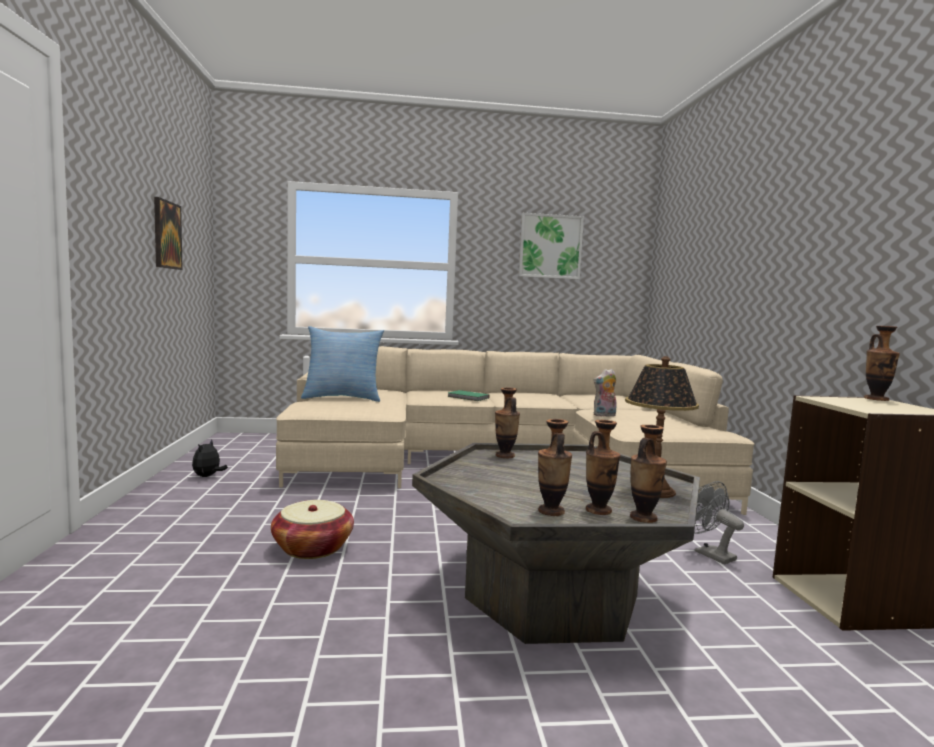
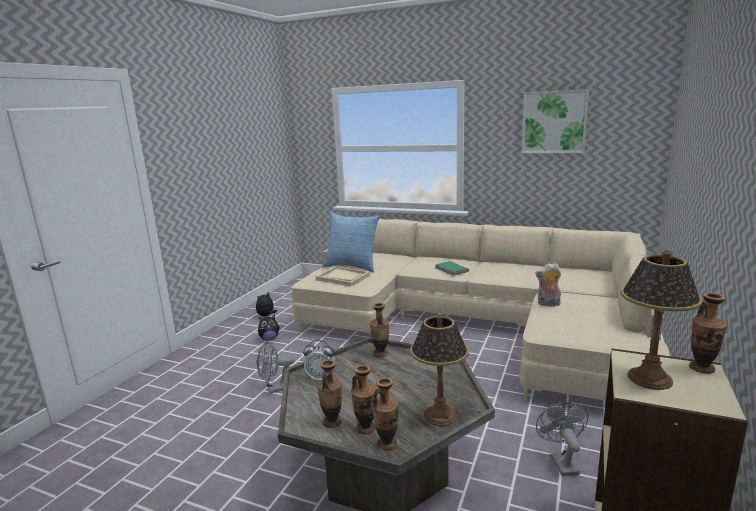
camera: 30 degrees right, 10 degrees up
picture [154,197,183,270] -> none
basket [271,500,354,559] -> grey fan [257,341,294,393]
none -> plush toy [258,314,280,340]
none -> alarm clock [303,340,336,381]
none -> beige tray [316,266,370,286]
none -> table lamp [620,250,703,390]

